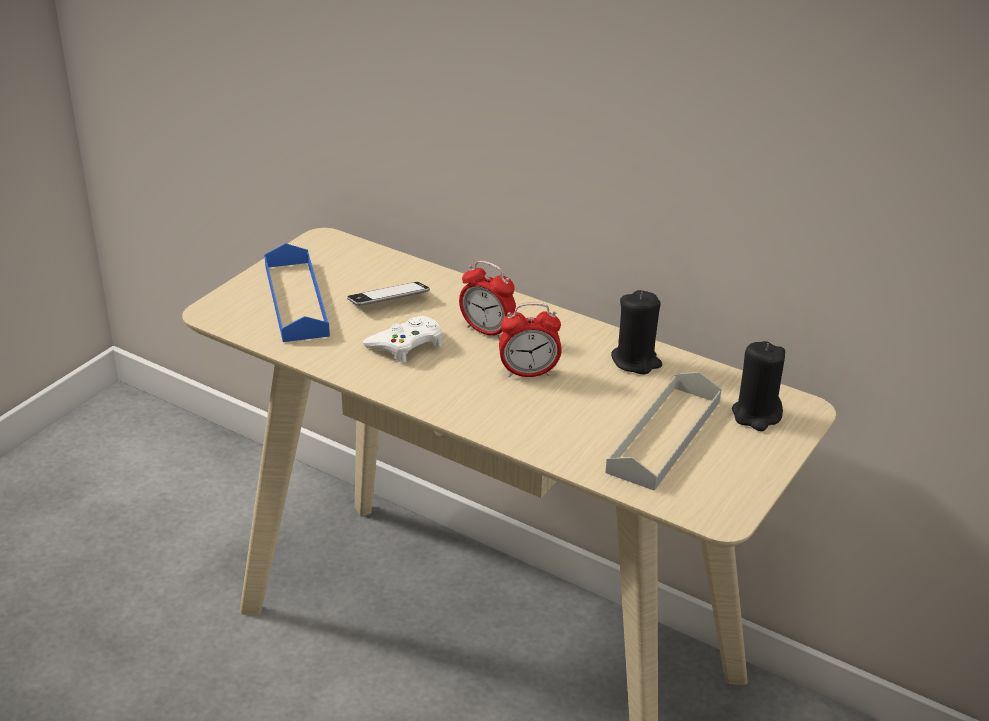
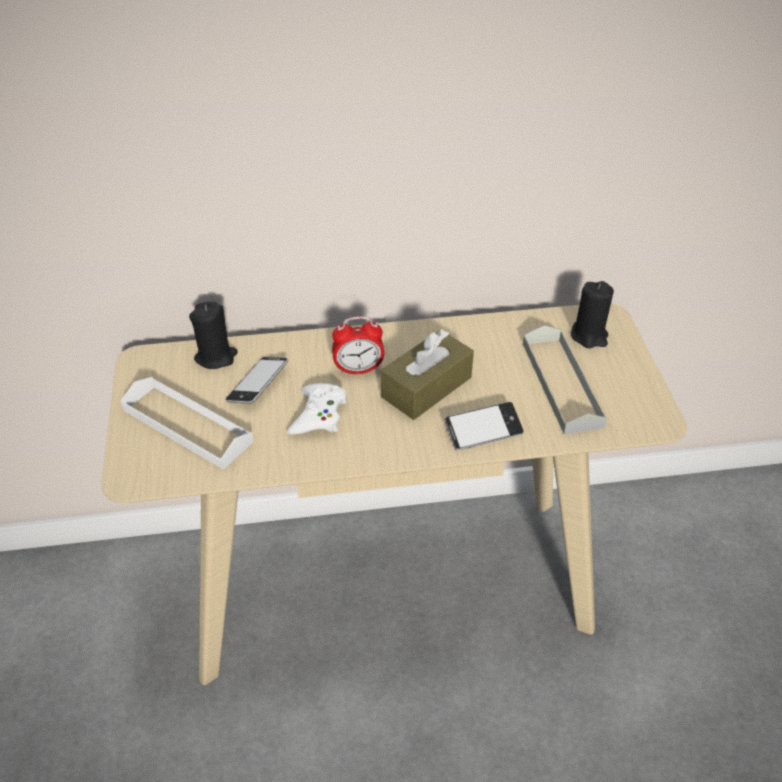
camera: 40 degrees left, 10 degrees up
blue tray [264,243,330,342] -> white tray [121,377,253,469]
alarm clock [499,302,562,377] -> brown tissue box [381,329,474,420]
black candle [611,290,662,375] -> black candle moved to [189,301,238,369]
none -> phone [445,402,524,450]

